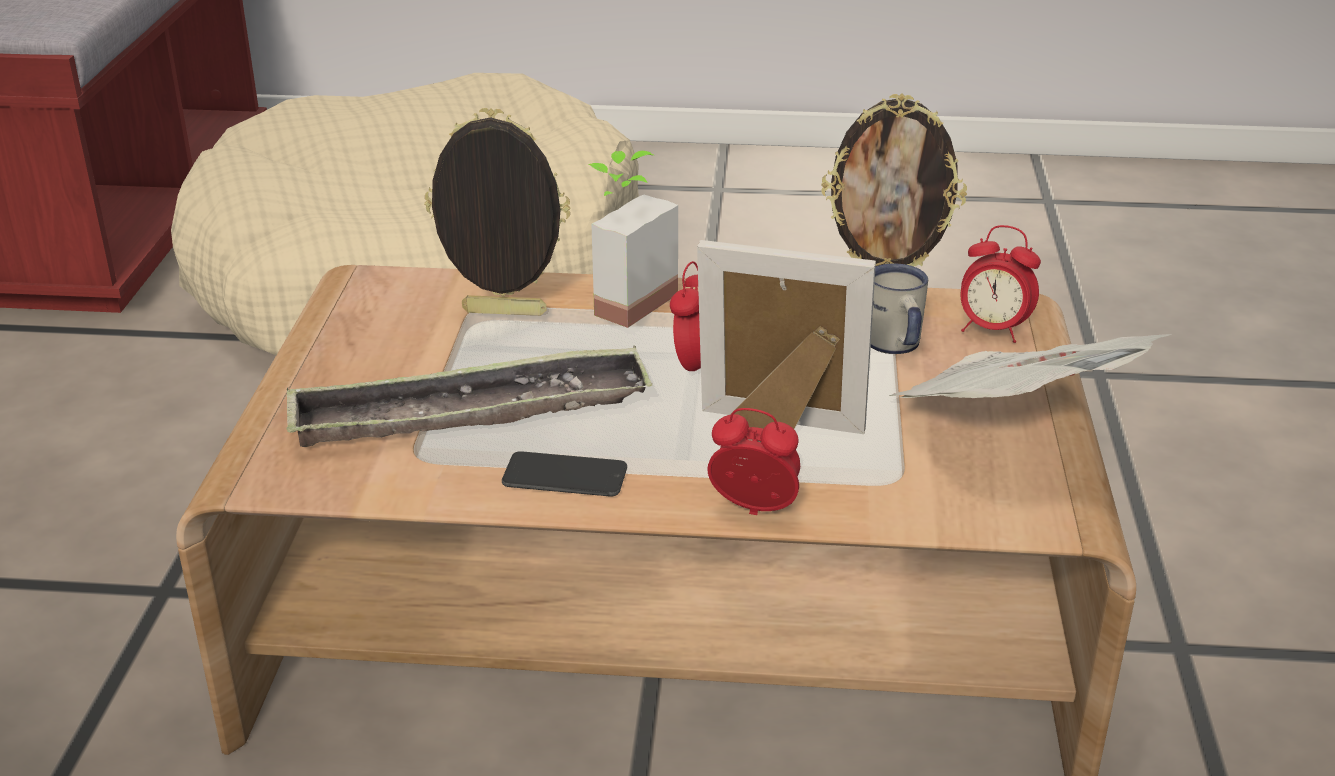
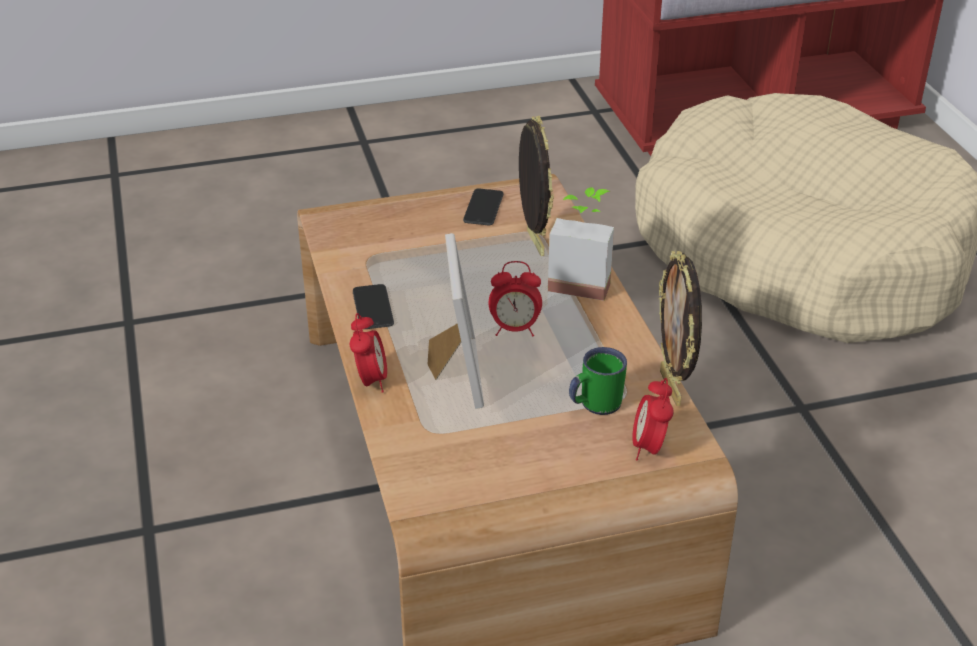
camera: 70 degrees right, 5 degrees up
tray [287,345,652,447] -> none
white mug [871,263,928,354] -> green mug [569,347,627,415]
newspaper [889,334,1171,398] -> none
none -> phone [463,188,504,225]

